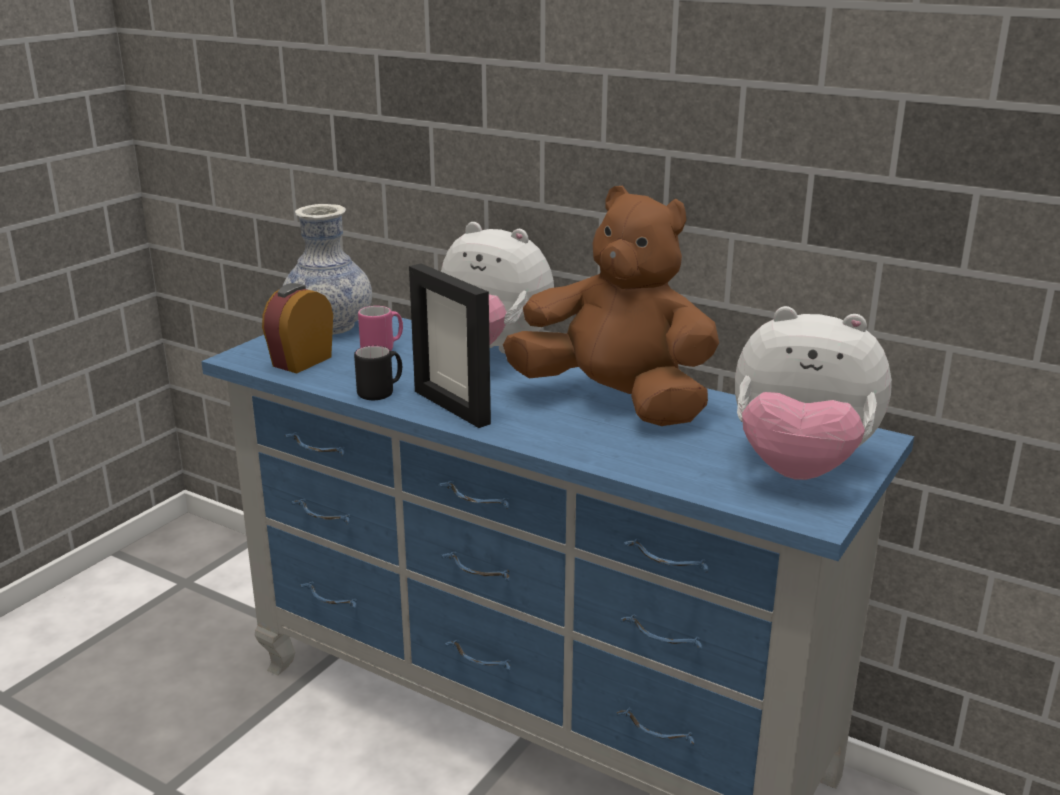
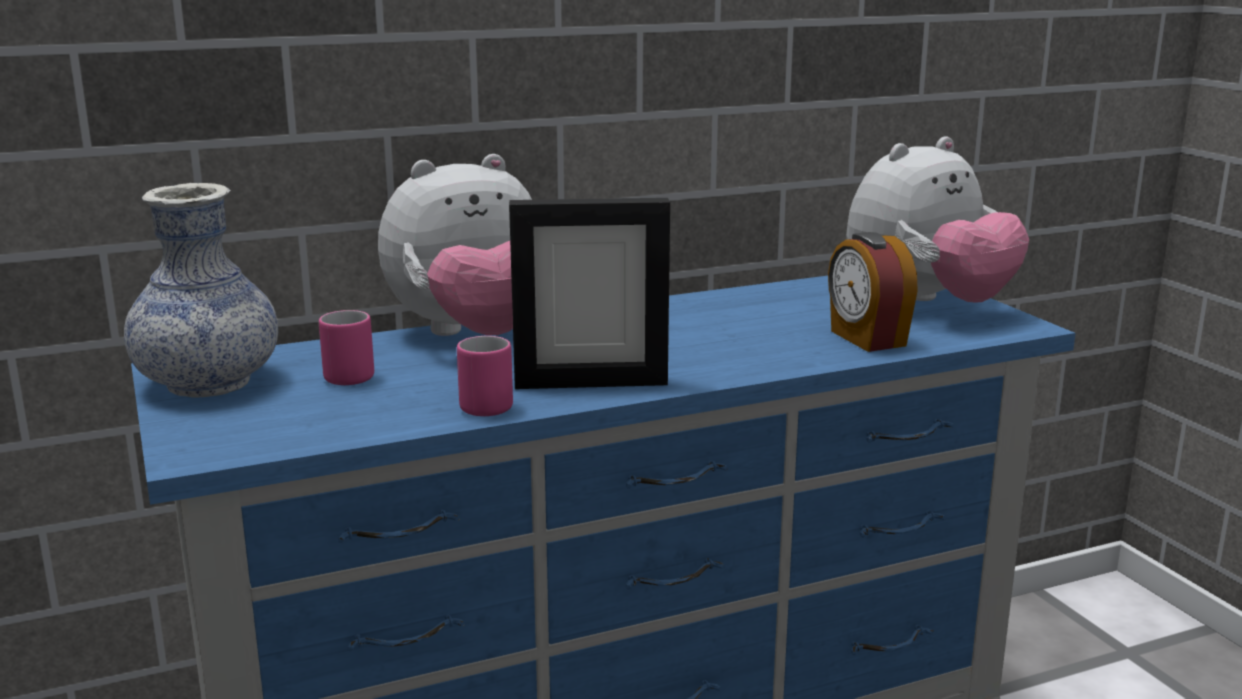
camera: 55 degrees left, 5 degrees down
alarm clock [262,283,333,373] -> alarm clock moved to [828,232,918,352]
black mug [354,346,402,400] -> pink mug [457,336,513,416]
brown plush toy [503,186,719,426] -> none

